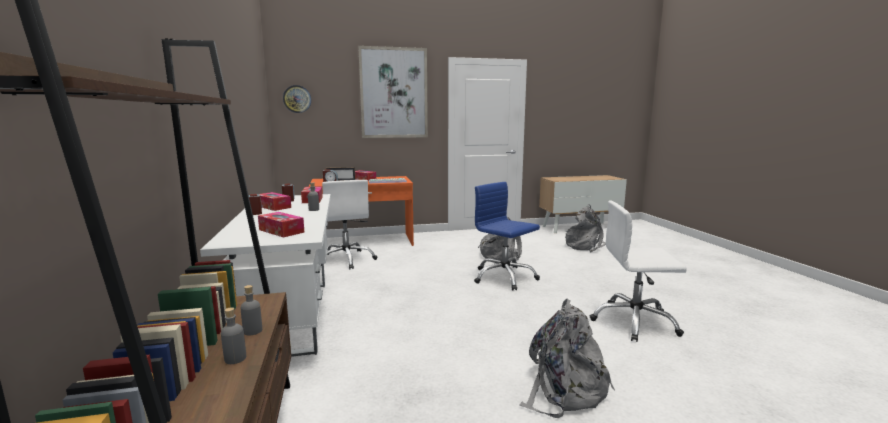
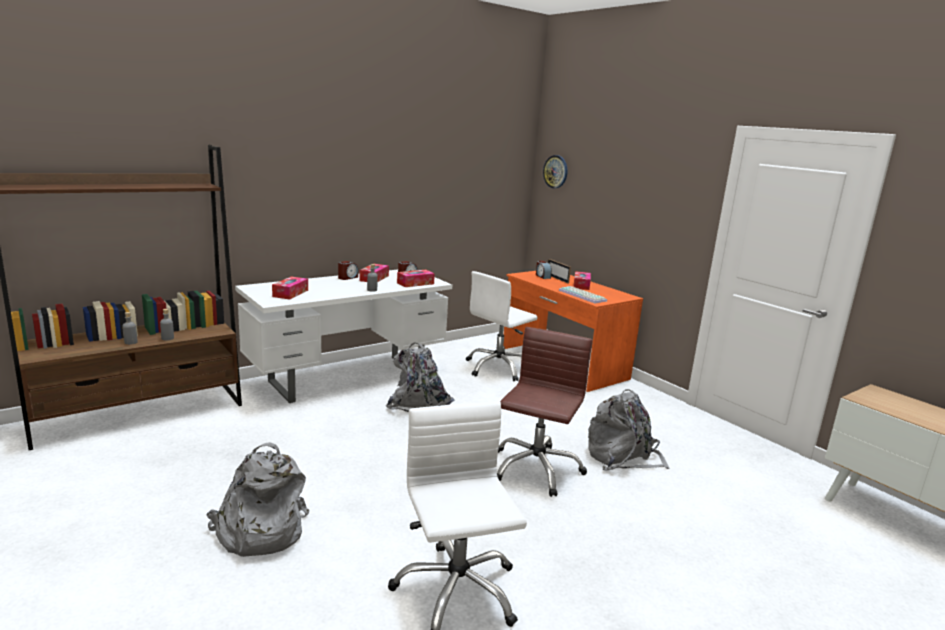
camera: 65 degrees right, 5 degrees up
picture [358,46,428,138] -> none
blue office chair [474,182,540,290] -> brown office chair [497,327,592,497]
grey backpack [565,204,606,252] -> grey backpack moved to [386,342,454,412]

